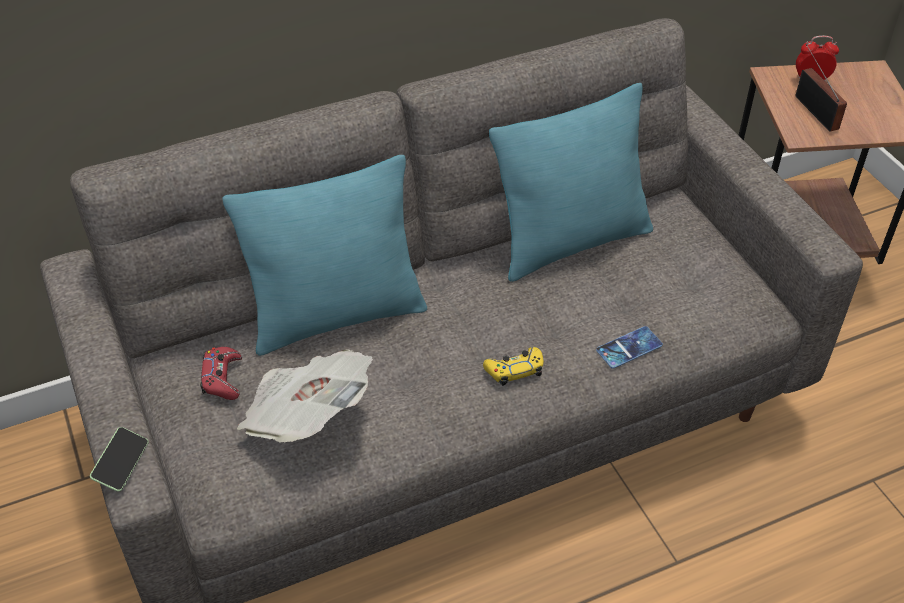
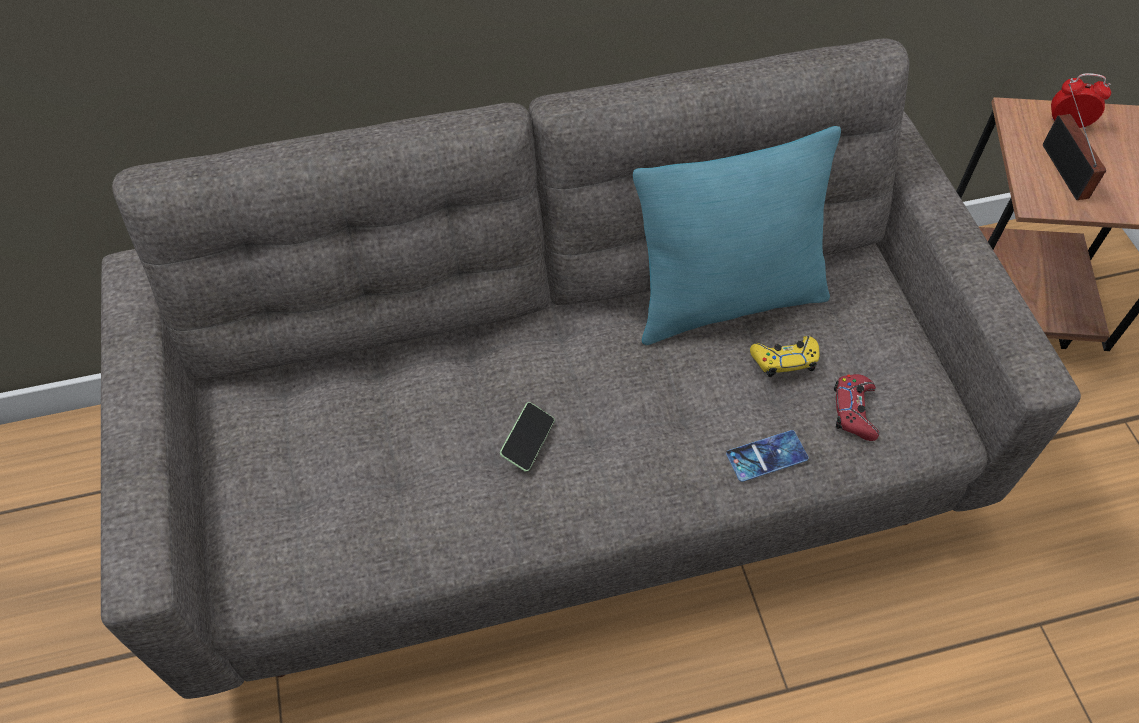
camera: 10 degrees right, 10 degrees up
phone [90,427,149,492] -> phone moved to [500,402,555,472]
red game controller [200,347,242,400] -> red game controller moved to [834,374,879,441]
turquoise pillow [222,155,427,356] -> none
newspaper [237,349,373,442] -> none
yellow game controller [483,347,544,386] -> yellow game controller moved to [750,336,819,377]

